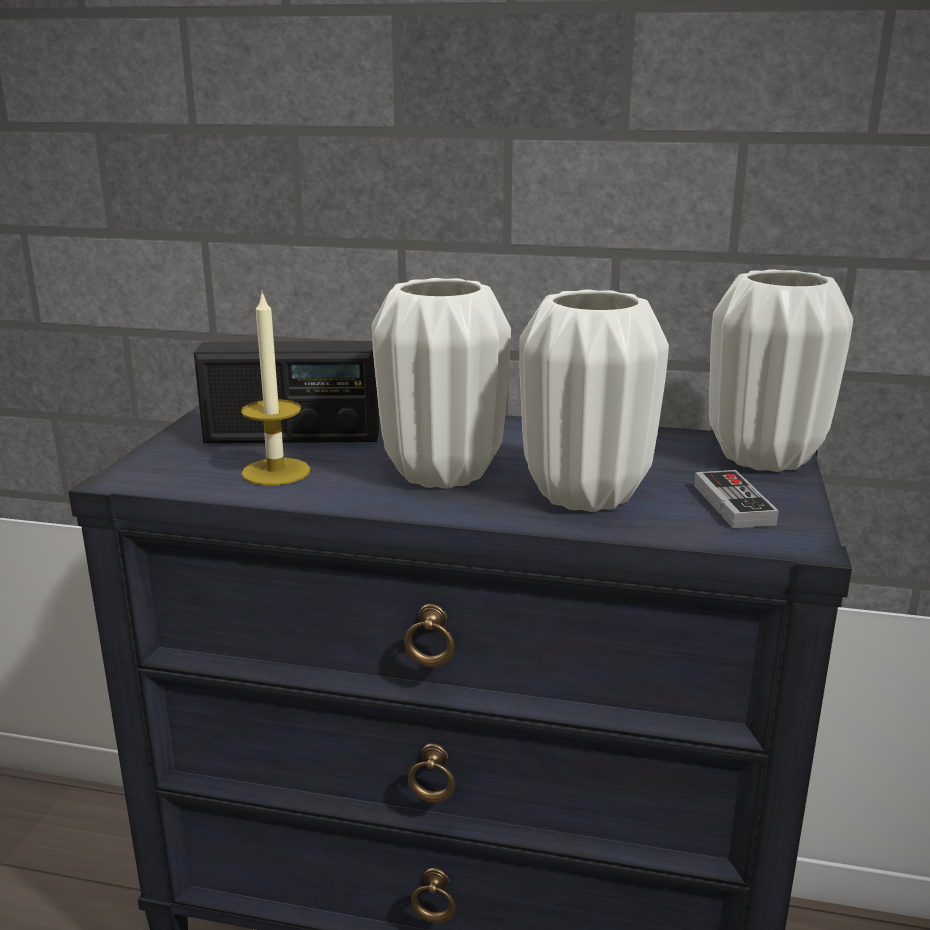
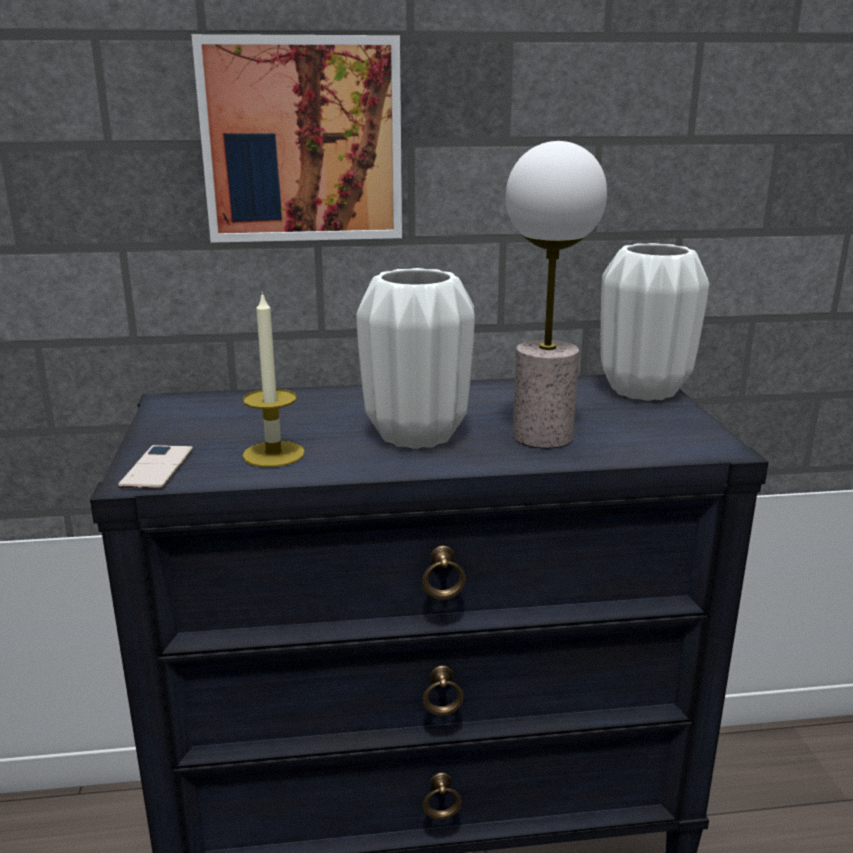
camera: 20 degrees left, 0 degrees up
radio [194,341,379,443] -> none
white vase [520,289,669,512] -> table lamp [506,141,607,448]
game controller [694,470,779,528] -> none
none -> phone [118,445,193,489]
none -> picture [191,34,402,243]

